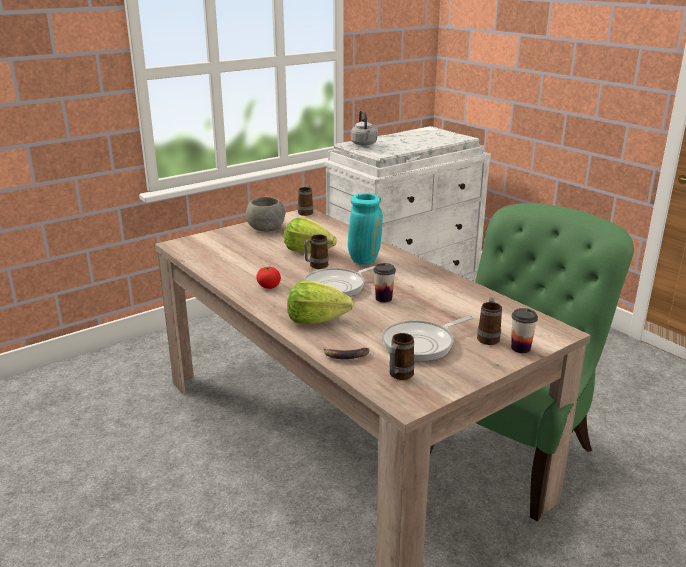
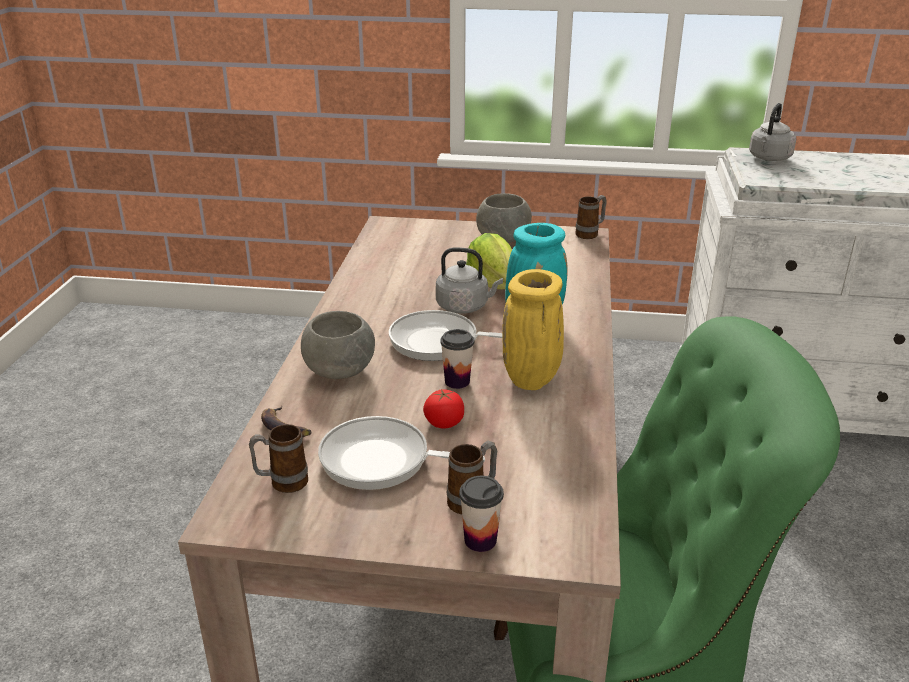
camera: 45 degrees right, 5 degrees up
tomato [256,267,281,289] -> tomato moved to [423,389,464,429]
lettuce [287,281,354,324] -> grey bowl [301,311,375,379]
mug [304,234,329,269] -> grey kettle [436,247,503,314]
none -> yellow vase [502,269,564,390]

